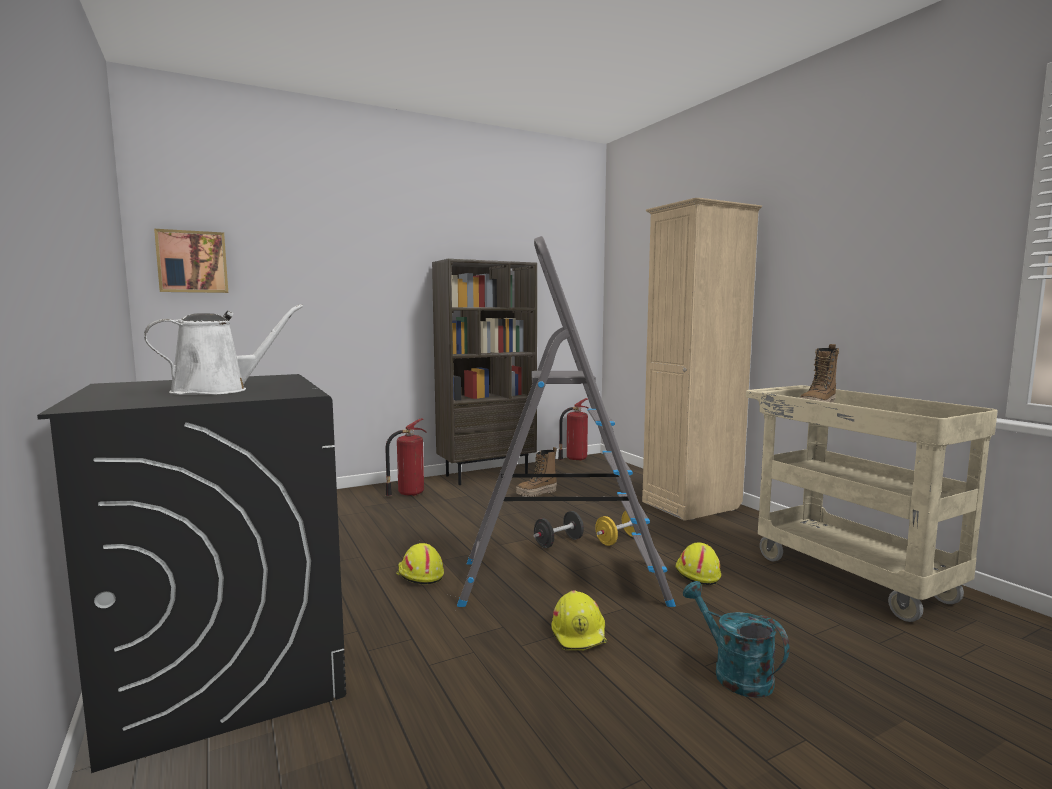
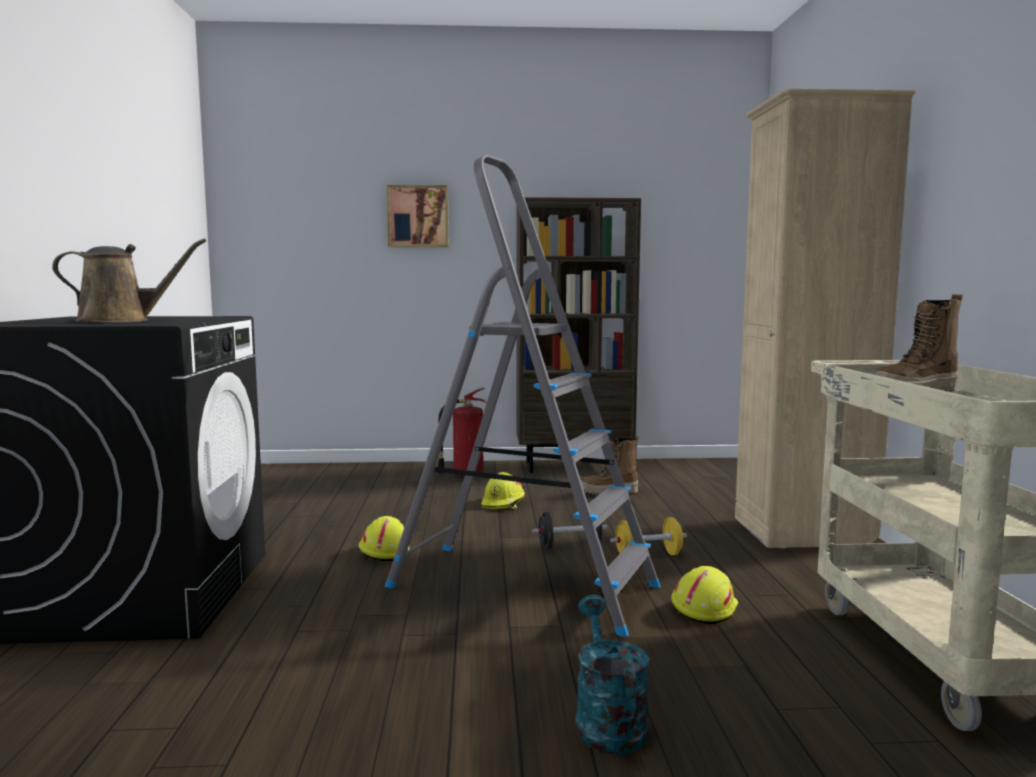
camera: 25 degrees right, 0 degrees up
white watering can [144,304,303,395] -> brown watering can [52,238,206,322]
picture [154,229,228,293] -> picture moved to [387,185,449,247]
yellow hard hat [551,590,607,650] -> yellow hard hat moved to [481,472,525,509]
fire extinguisher [558,398,588,461] -> none

